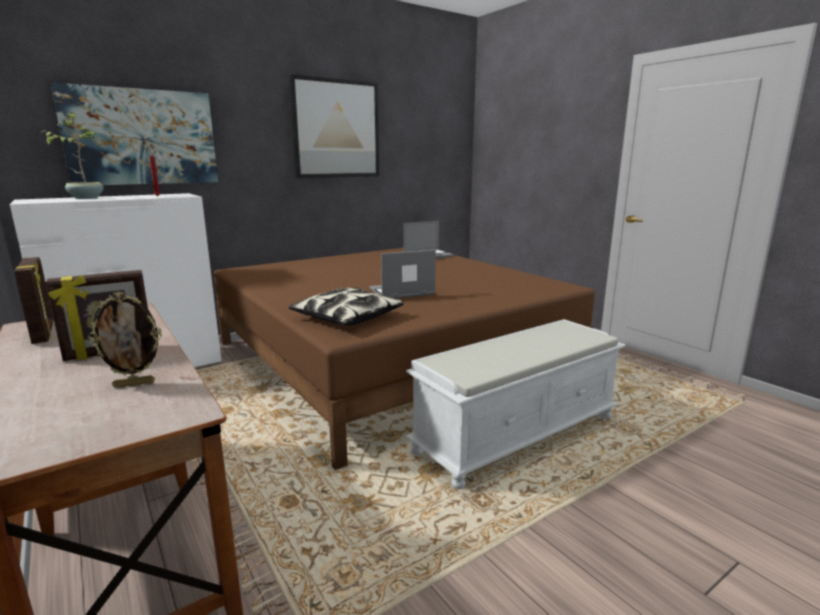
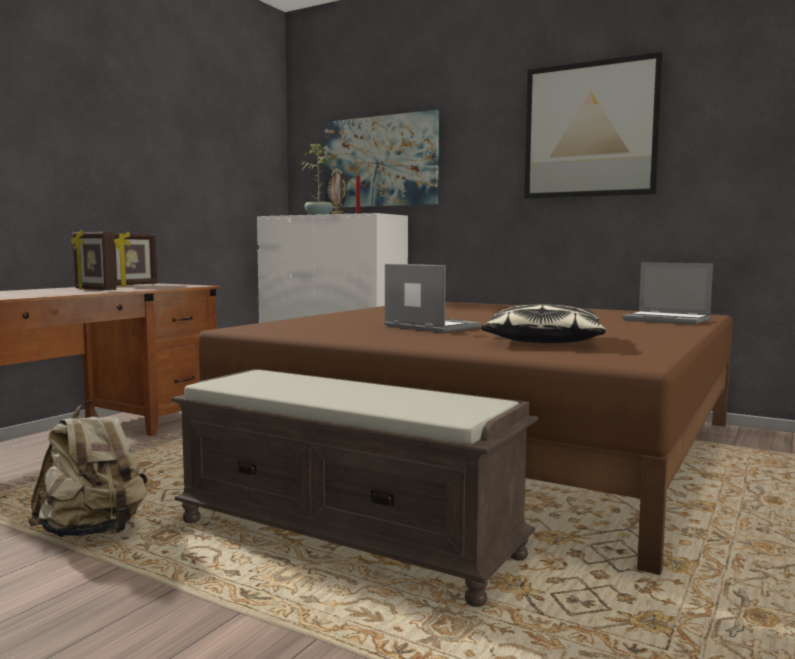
camera: 65 degrees right, 10 degrees down
picture frame [88,292,162,388] -> picture frame moved to [327,168,347,214]
pillow [288,287,404,325] -> pillow moved to [481,304,606,343]
white bench [406,319,626,489] -> brown bench [171,369,538,607]
none -> beige backpack [28,401,148,538]

